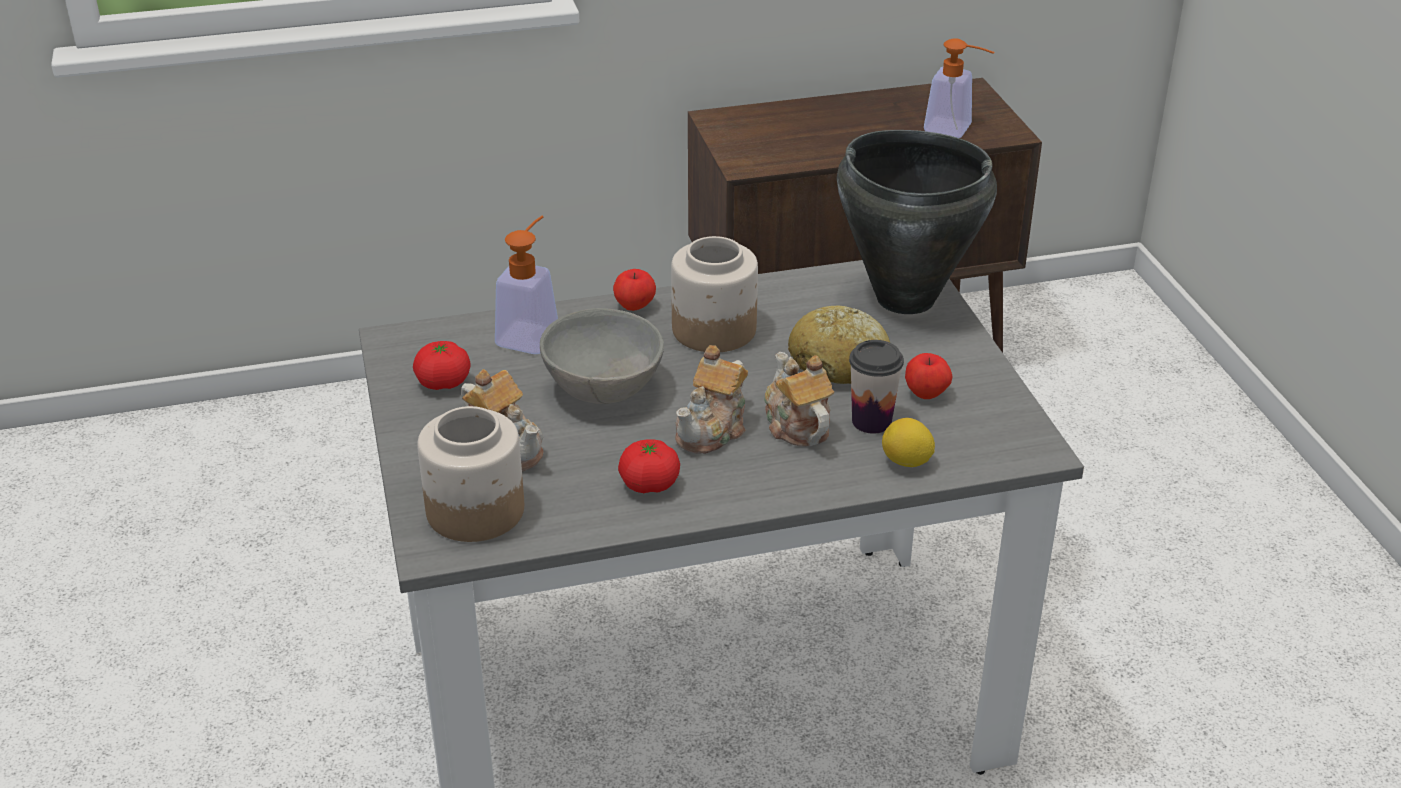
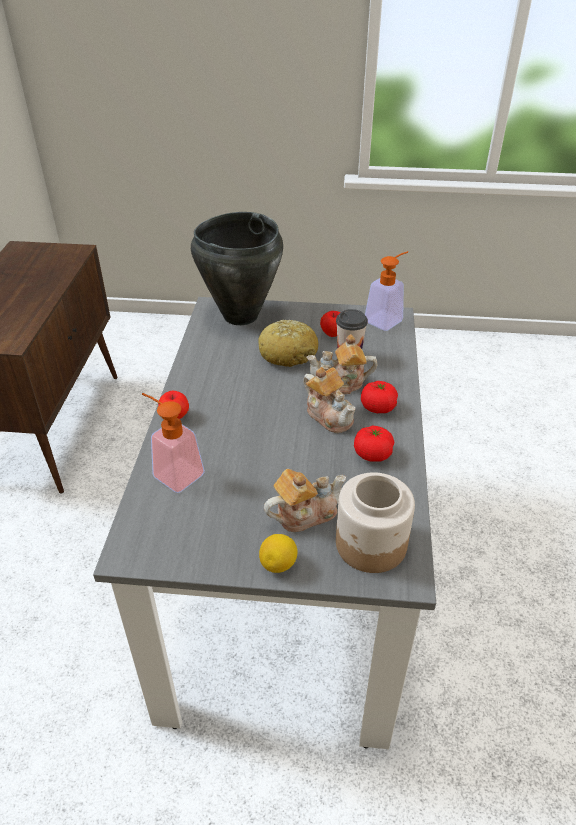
camera: 70 degrees left, 5 degrees up
tomato [413,341,471,390] -> tomato moved to [361,381,398,413]
grey bowl [540,308,664,404] -> none
jar [671,236,758,352] -> none
lemon [882,418,935,467] -> lemon moved to [259,534,297,573]
soap dispenser [924,38,994,138] -> soap dispenser moved to [365,251,408,331]

